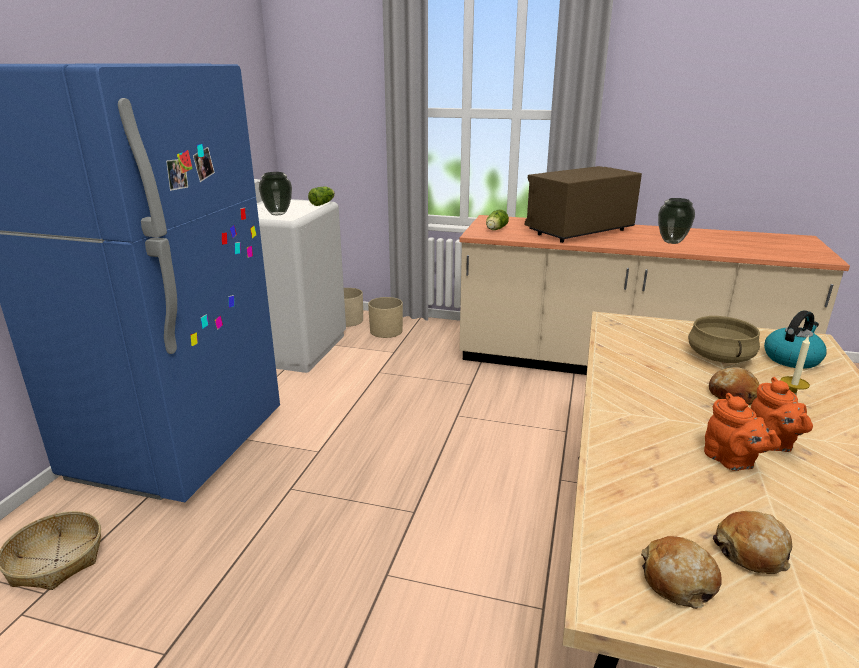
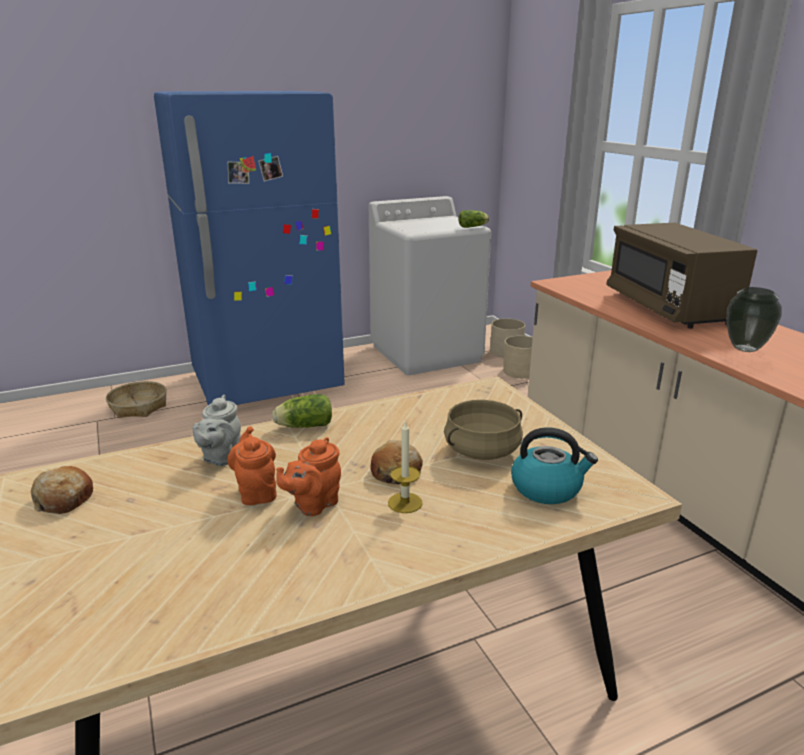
camera: 50 degrees right, 0 degrees up
vase [259,172,292,215] -> none
lettuce [486,210,509,230] -> lettuce moved to [272,394,332,428]
brown microwave [525,166,642,243] -> brown microwave turned 120 degrees counterclockwise [606,223,757,329]
orange teapot [704,393,781,471] -> orange teapot turned 135 degrees clockwise [227,426,277,505]
bread [713,511,792,574] -> none
none -> grey teapot [192,395,241,466]

